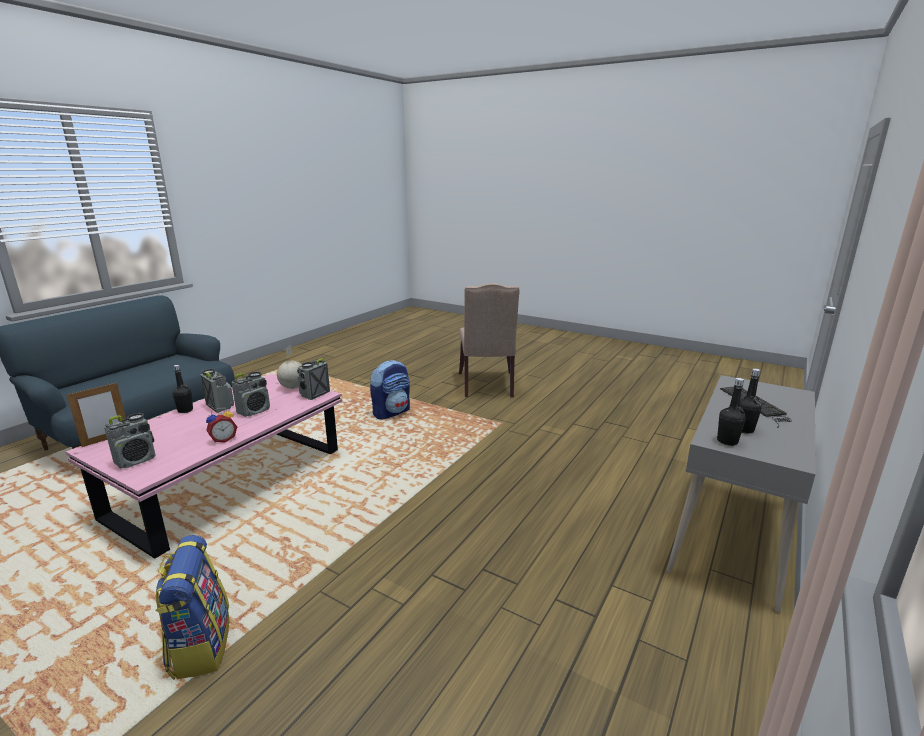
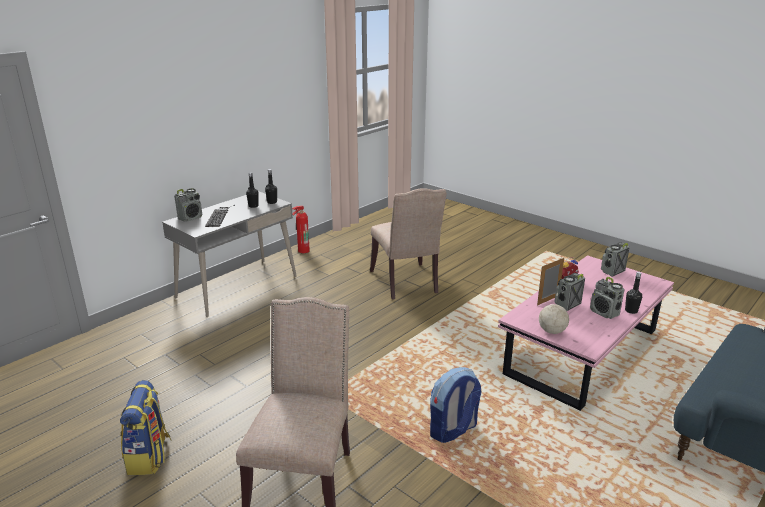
camera: 170 degrees left, 5 degrees up
picture frame [67,382,126,447] -> picture frame moved to [537,258,564,306]
backpack [156,535,229,680] -> backpack moved to [120,380,172,475]
radio [297,358,330,400] -> radio moved to [174,188,202,222]
none -> fire extinguisher [292,206,310,253]
none -> beige chair [370,188,447,300]

